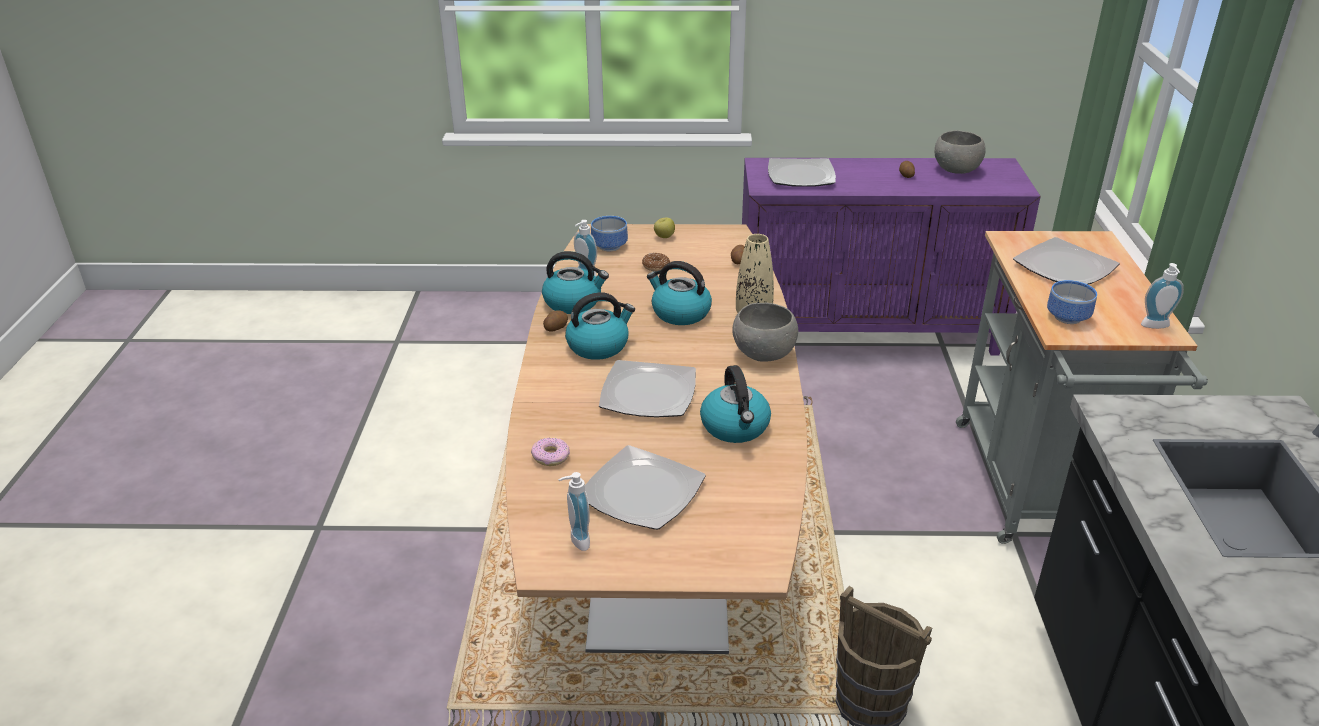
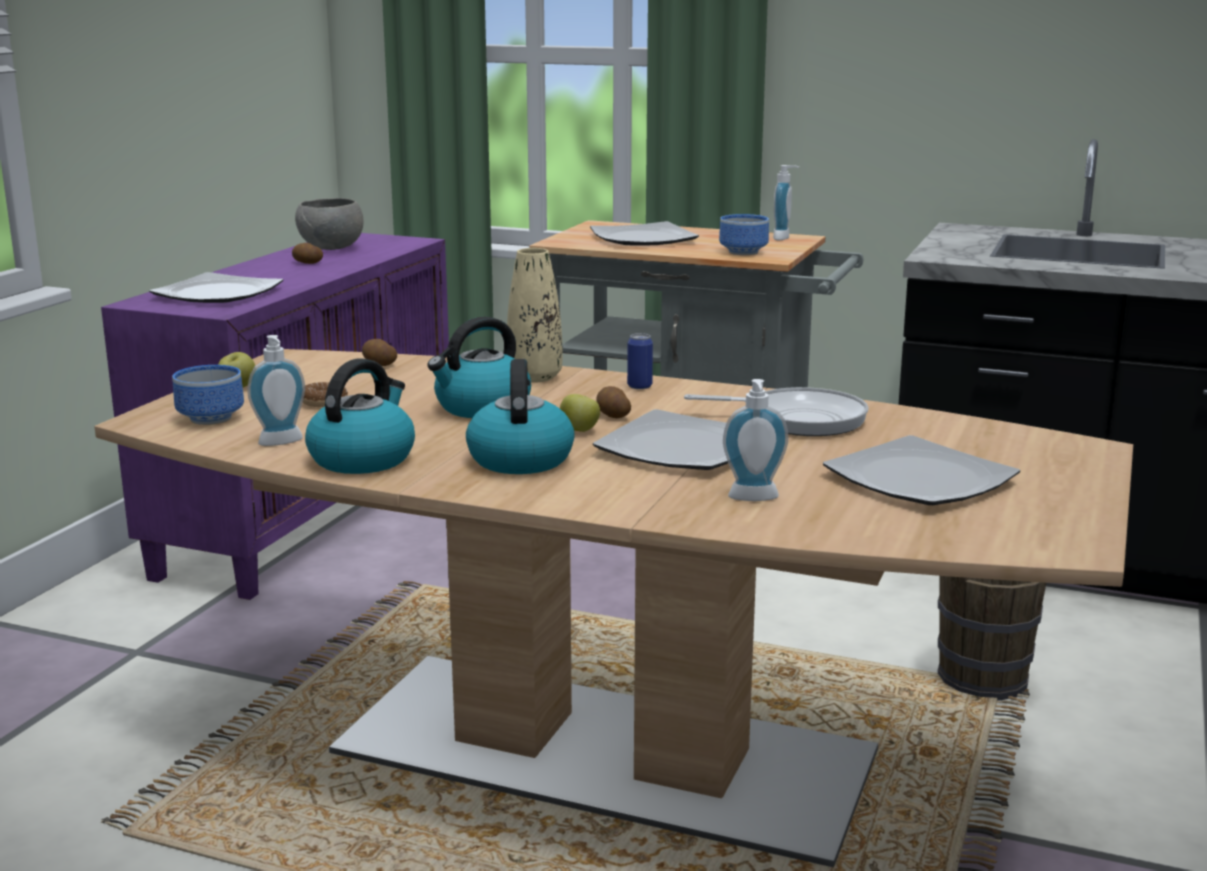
camera: 70 degrees left, 15 degrees down
donut [531,438,570,466] -> none
potato [543,310,568,332] -> potato moved to [597,386,631,418]
soap dispenser [558,472,590,551] -> soap dispenser moved to [723,379,788,501]
kettle [700,365,771,443] -> frying pan [684,387,869,436]
grey bowl [733,303,798,362] -> can [627,333,653,389]
none -> apple [560,394,600,432]

